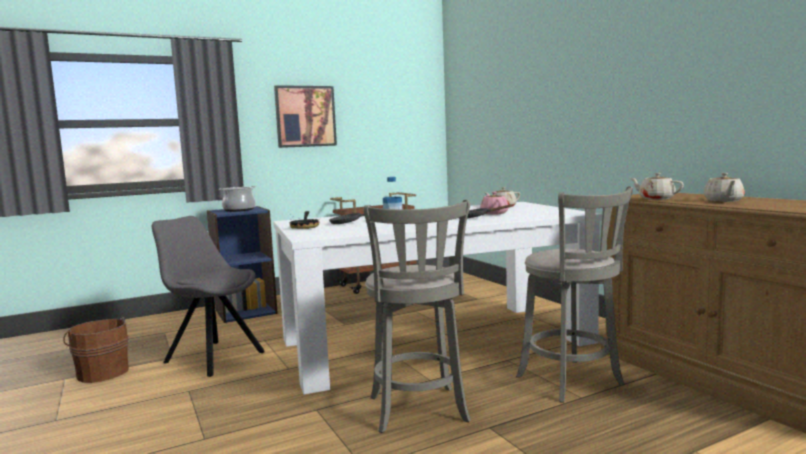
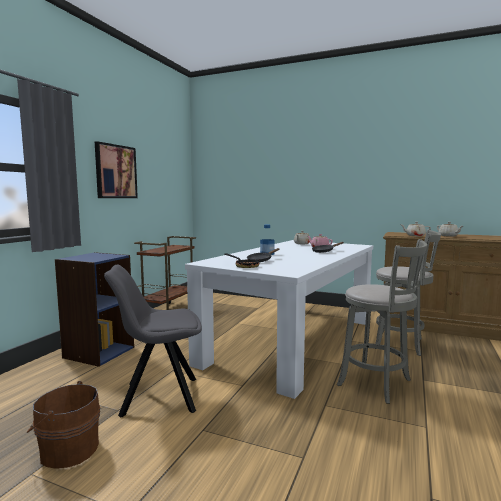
camera: 40 degrees left, 0 degrees up
cooking pot [219,186,256,212] -> none

